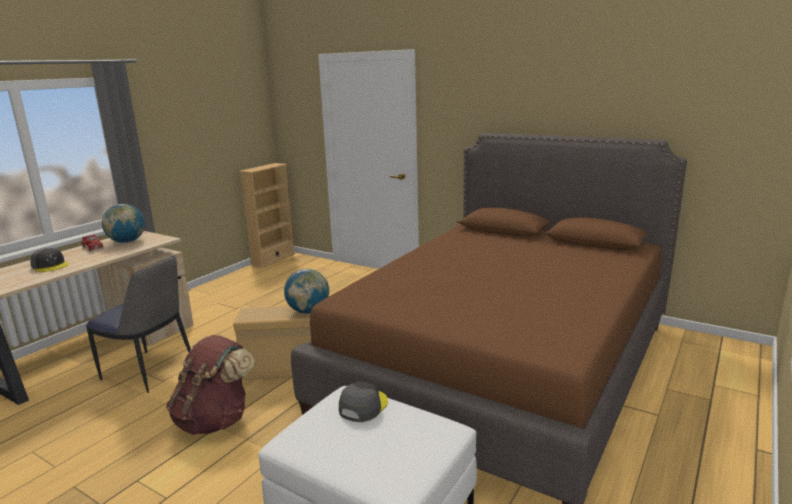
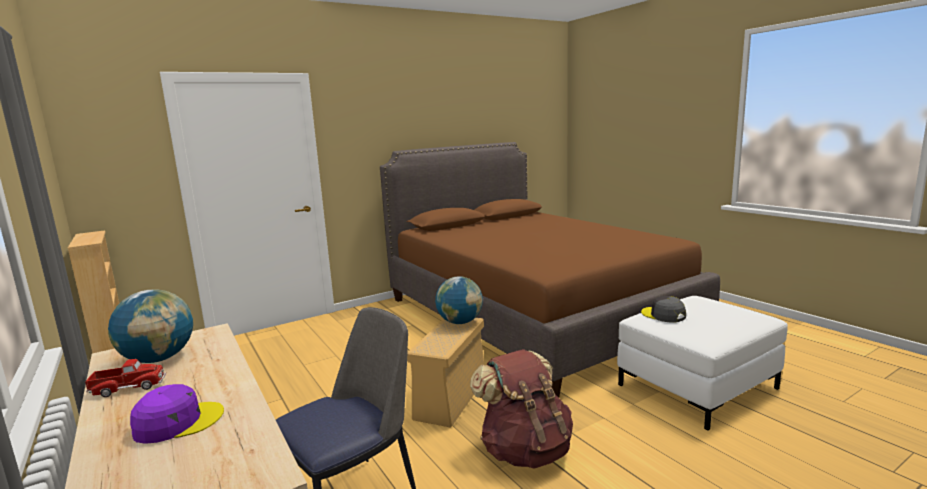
camera: 65 degrees left, 5 degrees down
grey cap [30,248,69,272] -> purple cap [130,384,224,444]

